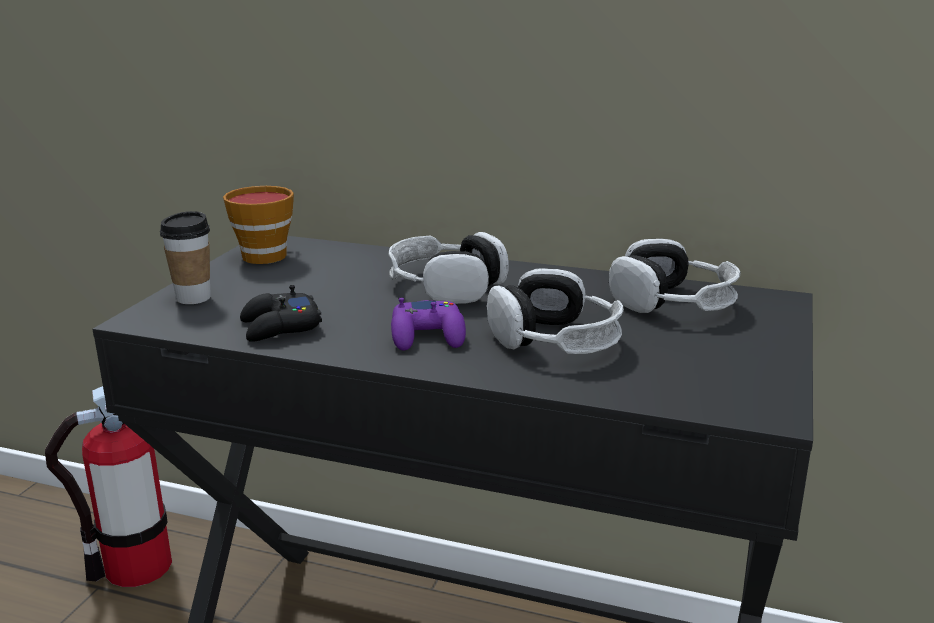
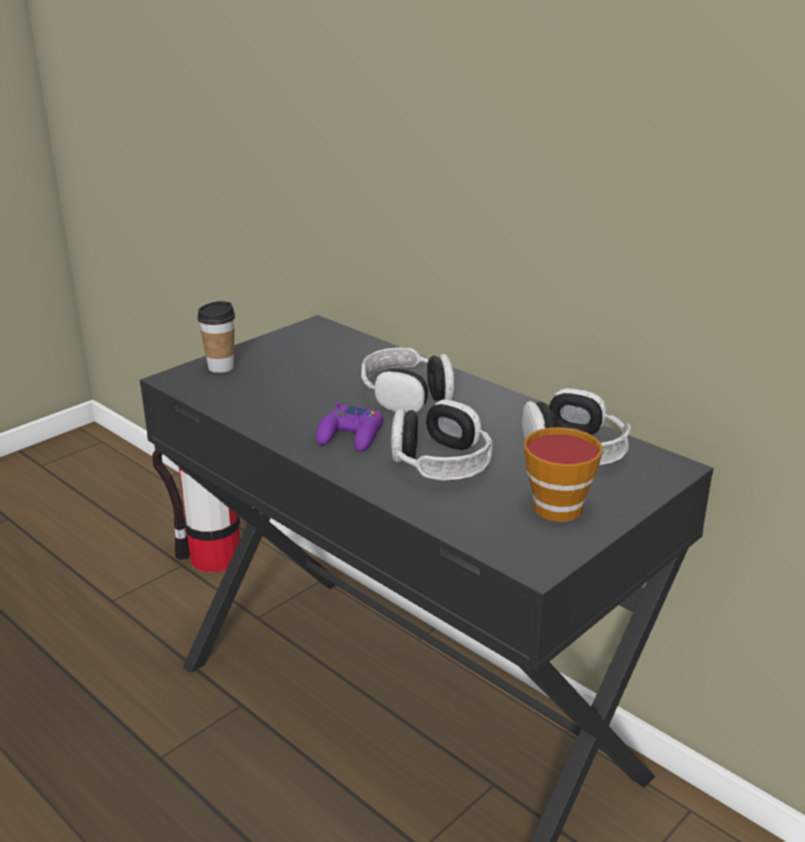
camera: 25 degrees right, 5 degrees up
cup [223,186,294,264] -> cup moved to [524,427,603,522]
black game controller [240,285,322,342] -> none

